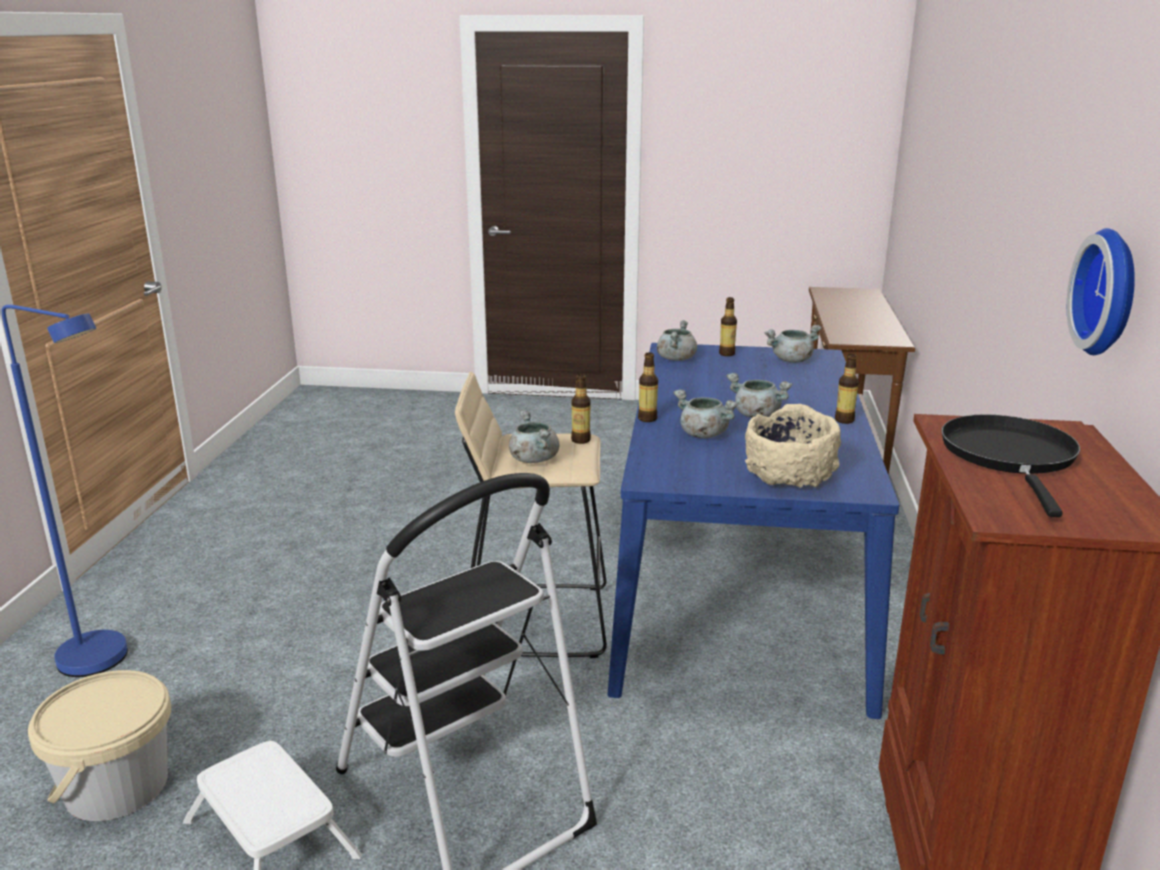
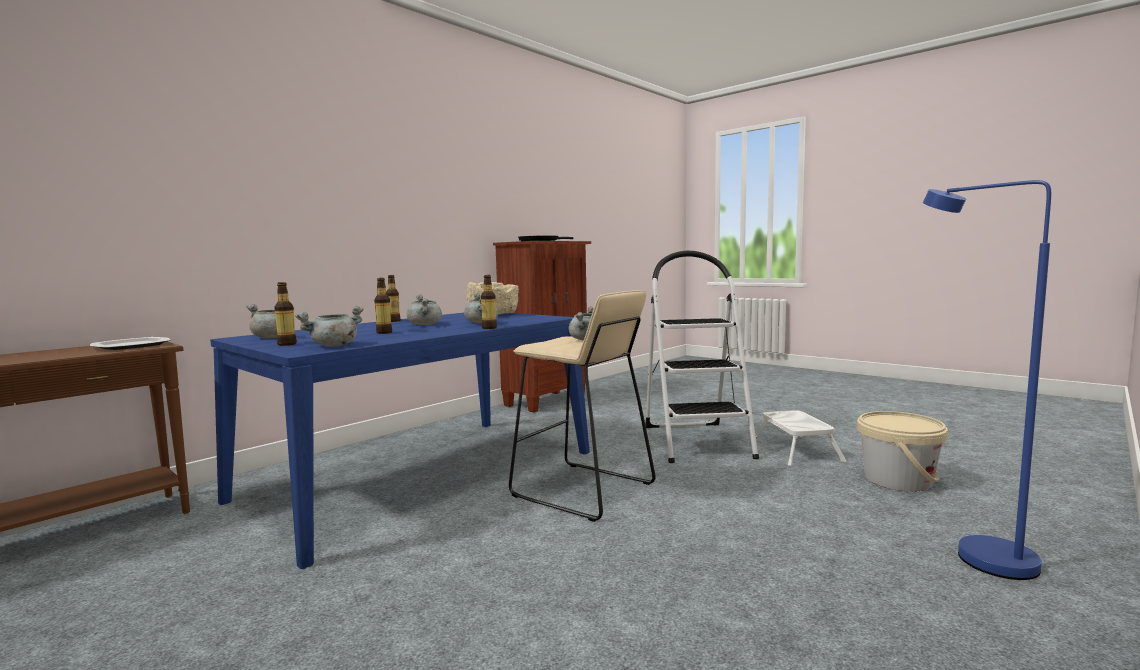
camera: 145 degrees left, 15 degrees down
bottle [571,374,591,444] -> bottle moved to [374,278,392,334]
wall clock [1067,228,1135,355] -> none
none -> plate [90,337,170,350]

